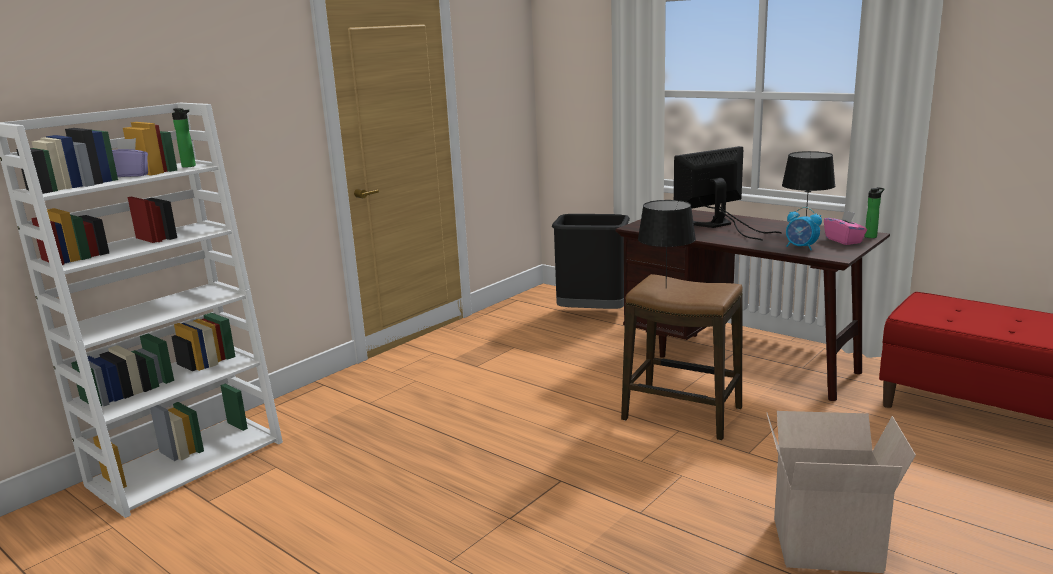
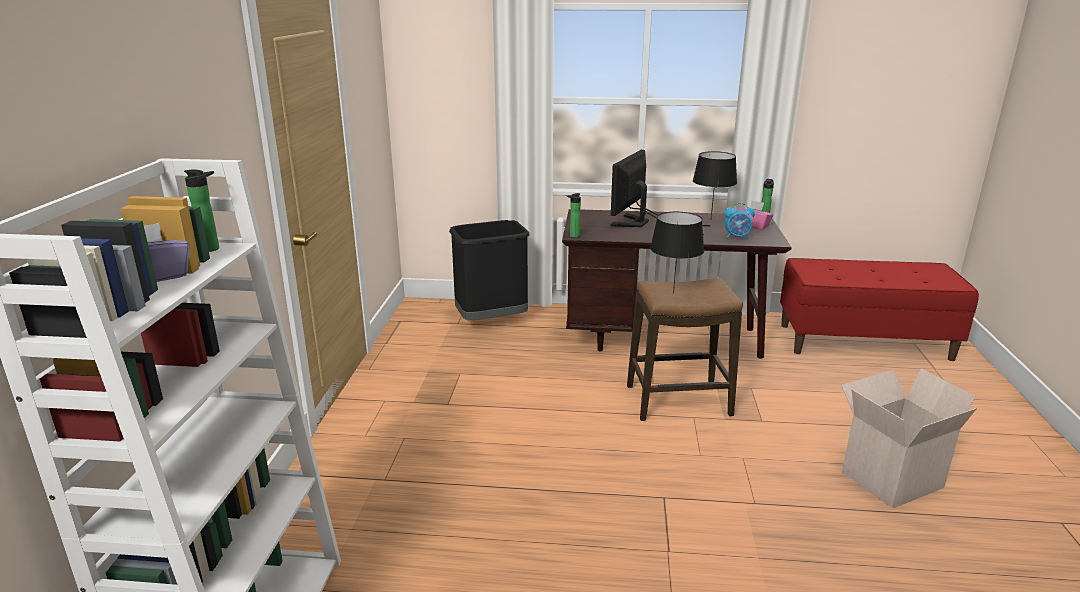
camera: 35 degrees left, 5 degrees up
none -> bottle [567,193,581,238]

